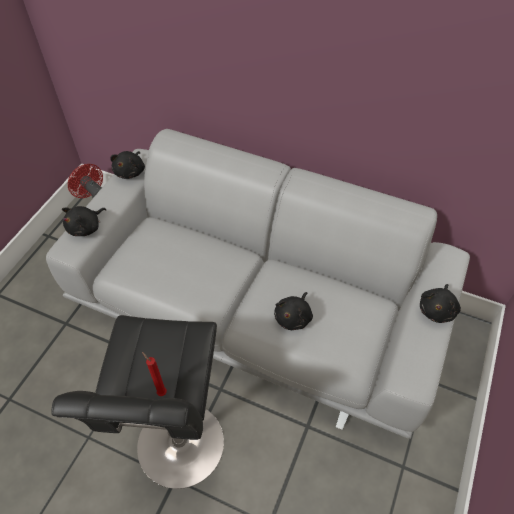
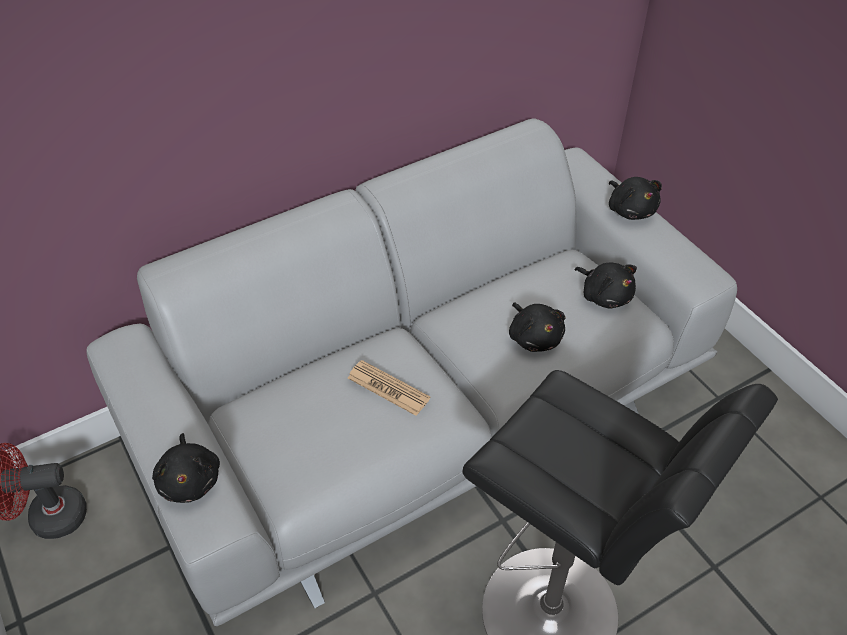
camera: 55 degrees left, 5 degrees down
black plush toy [110,151,145,179] -> black plush toy moved to [575,263,637,309]
red candle [142,352,167,396] -> none
none -> newspaper [348,360,431,416]

